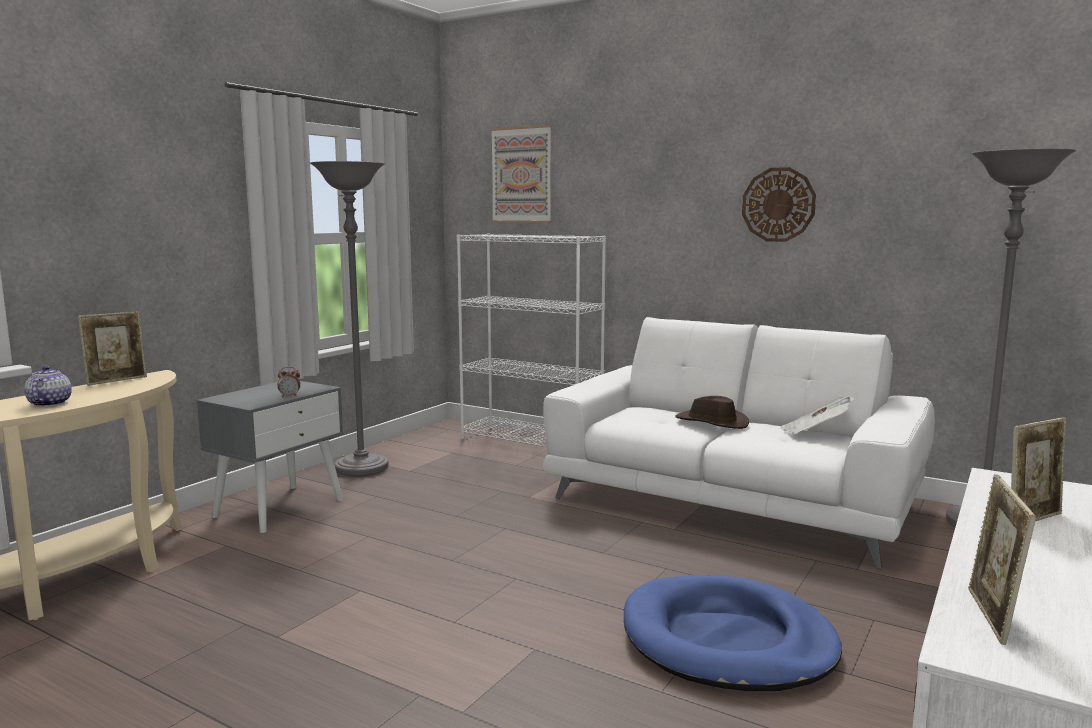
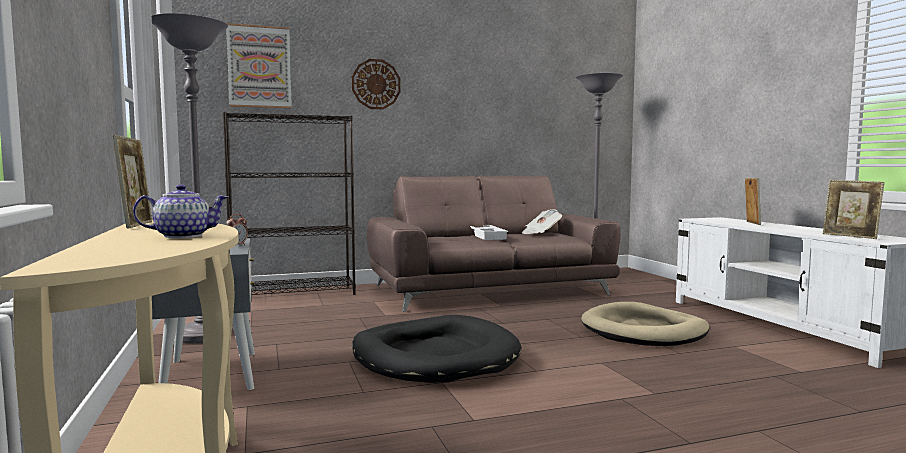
camera: 50 degrees left, 5 degrees down
teapot [24,366,72,407] -> teapot turned 135 degrees clockwise [133,184,228,238]
white bookcase [457,234,606,447] -> black bookcase [223,112,356,295]
white sofa [543,317,935,569] -> brown sofa [367,176,621,312]
blue dog bed [624,575,842,691] -> beige dog bed [581,302,709,346]
brown hat [675,396,749,429] -> white tray [470,225,508,240]
wall clock [742,167,816,242] -> wall clock moved to [352,59,401,109]
none -> black dog bed [352,315,522,383]

